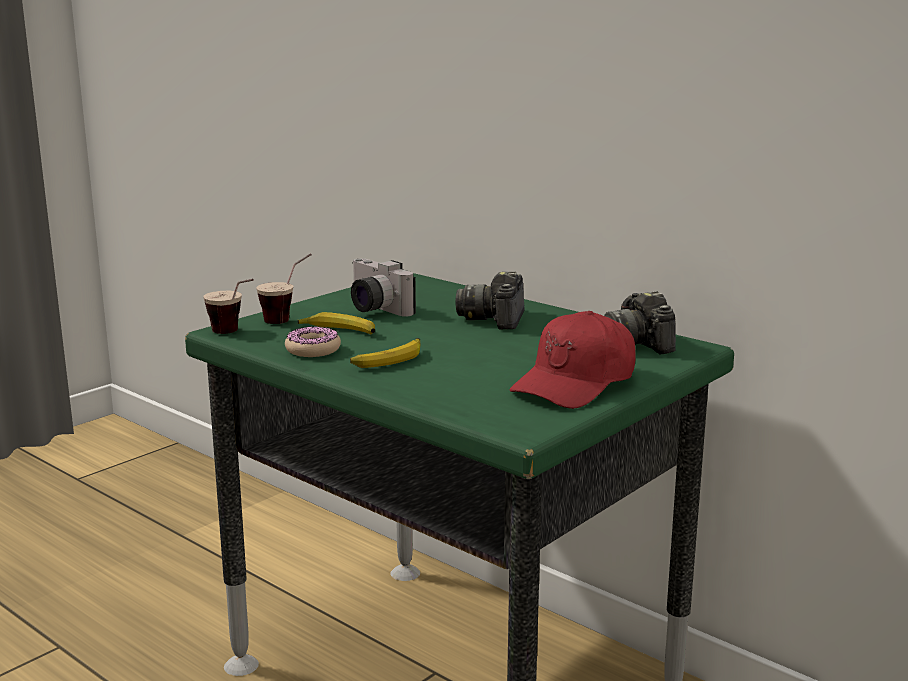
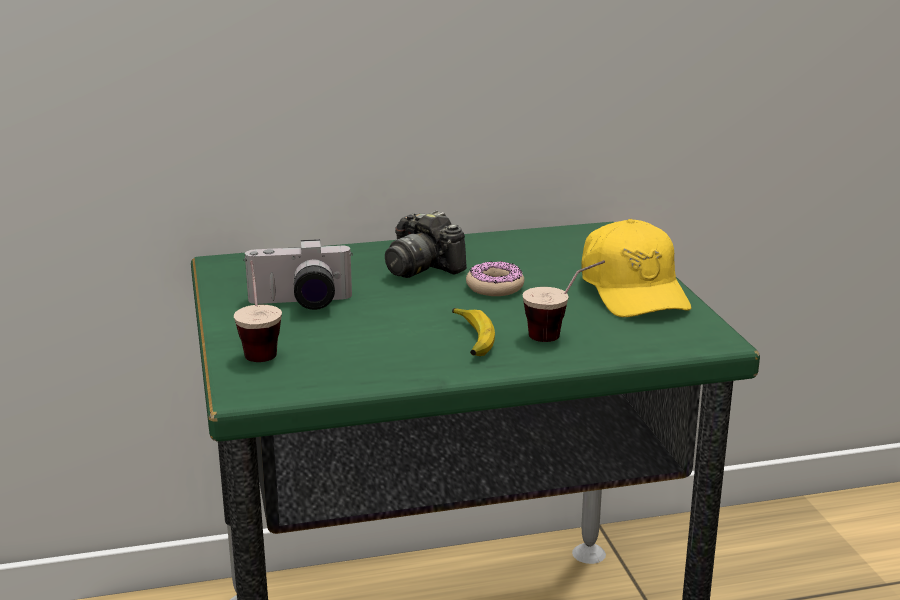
camera: 55 degrees left, 5 degrees up
cup [203,279,254,334] -> cup moved to [522,260,605,342]
donut [285,326,341,357] -> donut moved to [466,261,524,296]
banana [298,312,375,334] -> none
red cap [510,311,636,409] -> yellow cap [582,219,691,317]
camera [604,291,676,355] -> none

